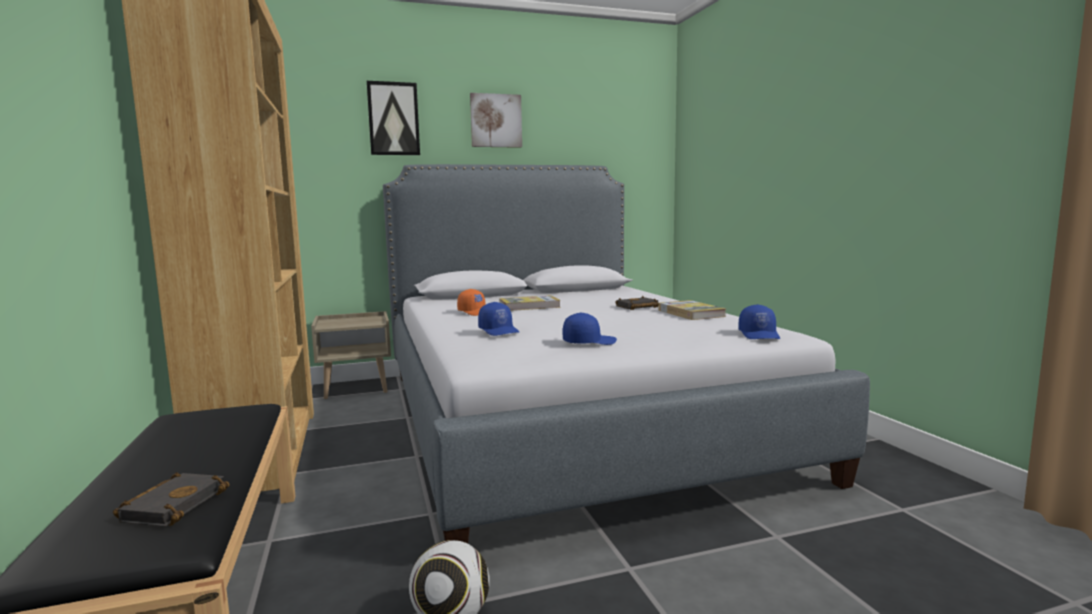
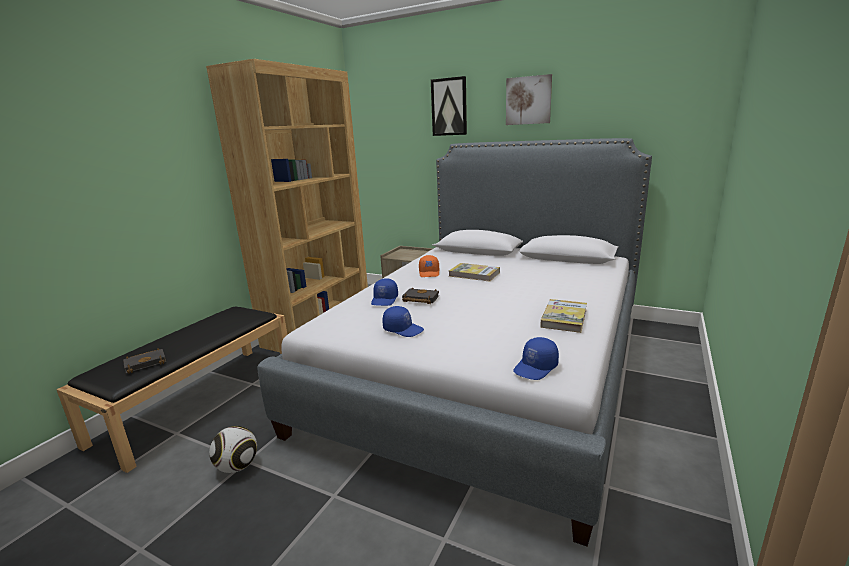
camera: 45 degrees right, 10 degrees up
black book [615,296,659,310] -> black book moved to [402,287,439,304]

